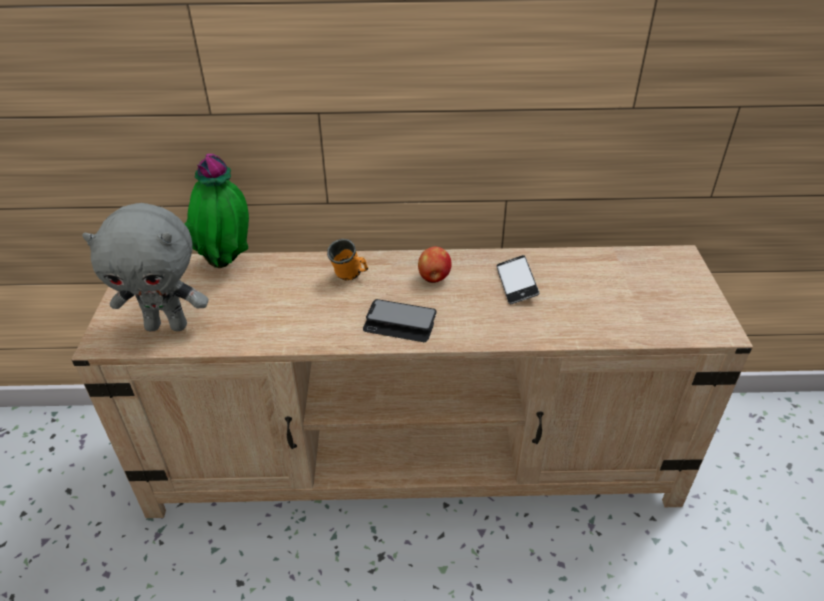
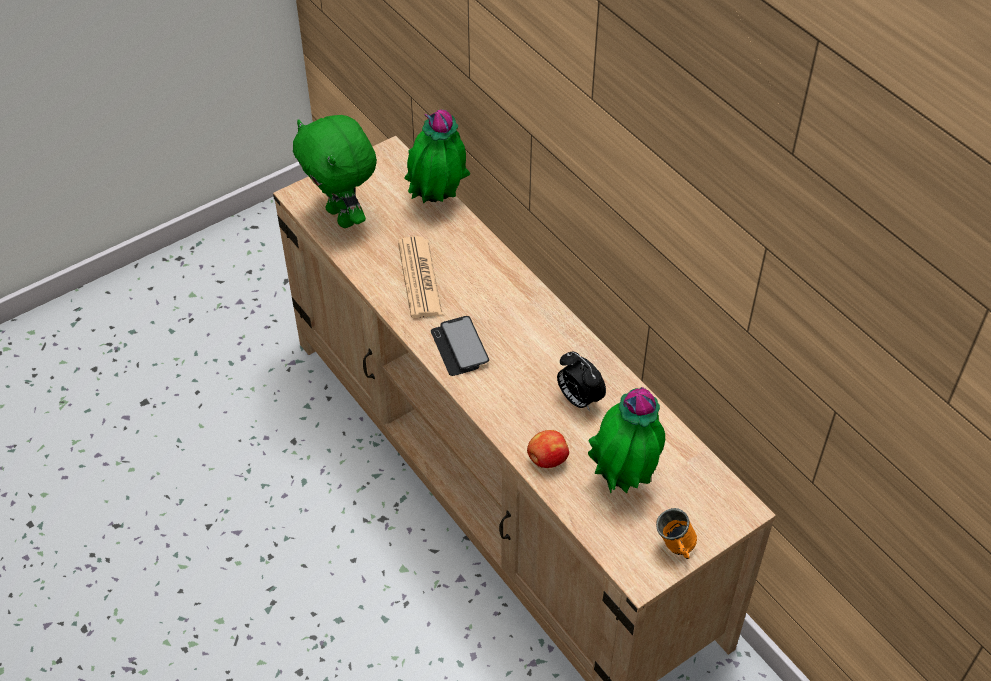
camera: 55 degrees right, 10 degrees up
grey plush toy [82,203,208,331] -> green plush toy [293,115,377,228]
orange mug [327,239,368,281] -> orange mug moved to [656,508,697,559]
apple [418,247,452,283] -> apple moved to [527,430,569,468]
phone [496,255,539,304] -> alarm clock [557,352,606,412]
none -> newspaper [398,236,443,318]
none -> potted plant [588,387,665,493]

